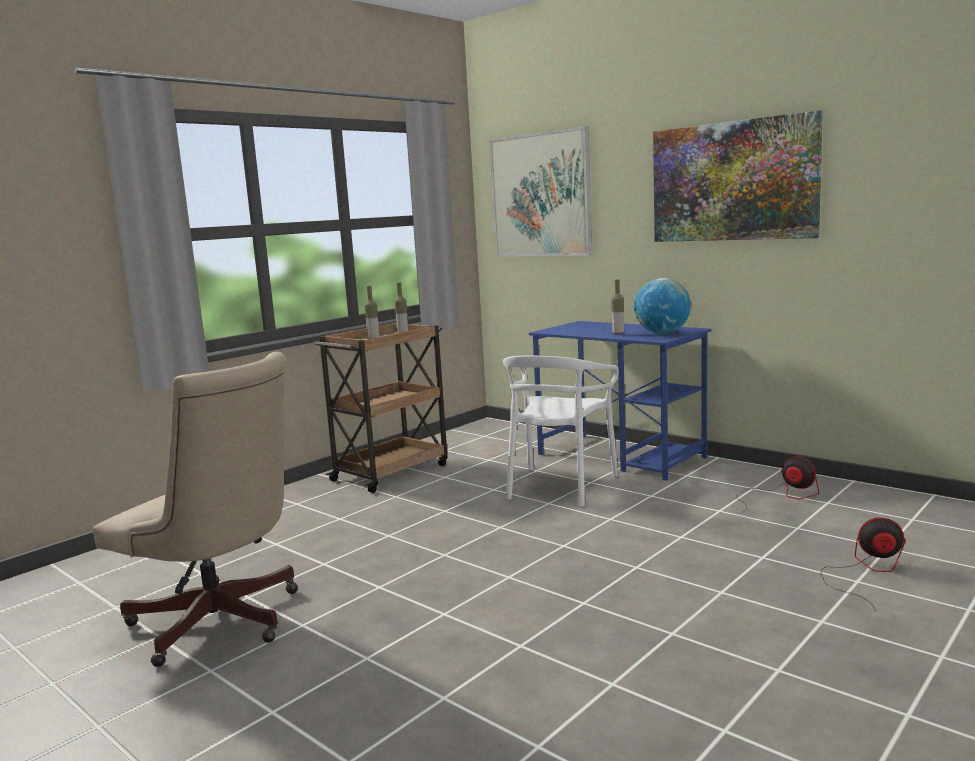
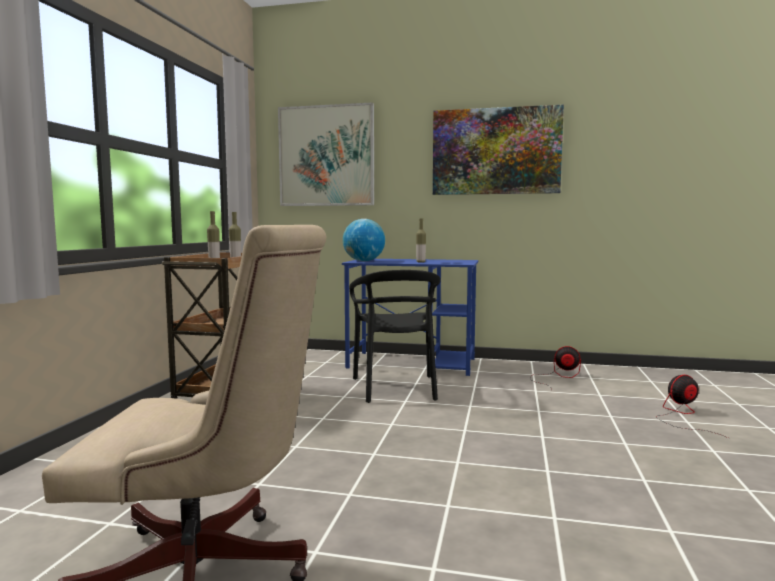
camera: 30 degrees left, 5 degrees down
white chair [503,356,619,507] -> black chair [350,270,441,403]
globe [634,278,691,334] -> globe moved to [343,219,385,261]

